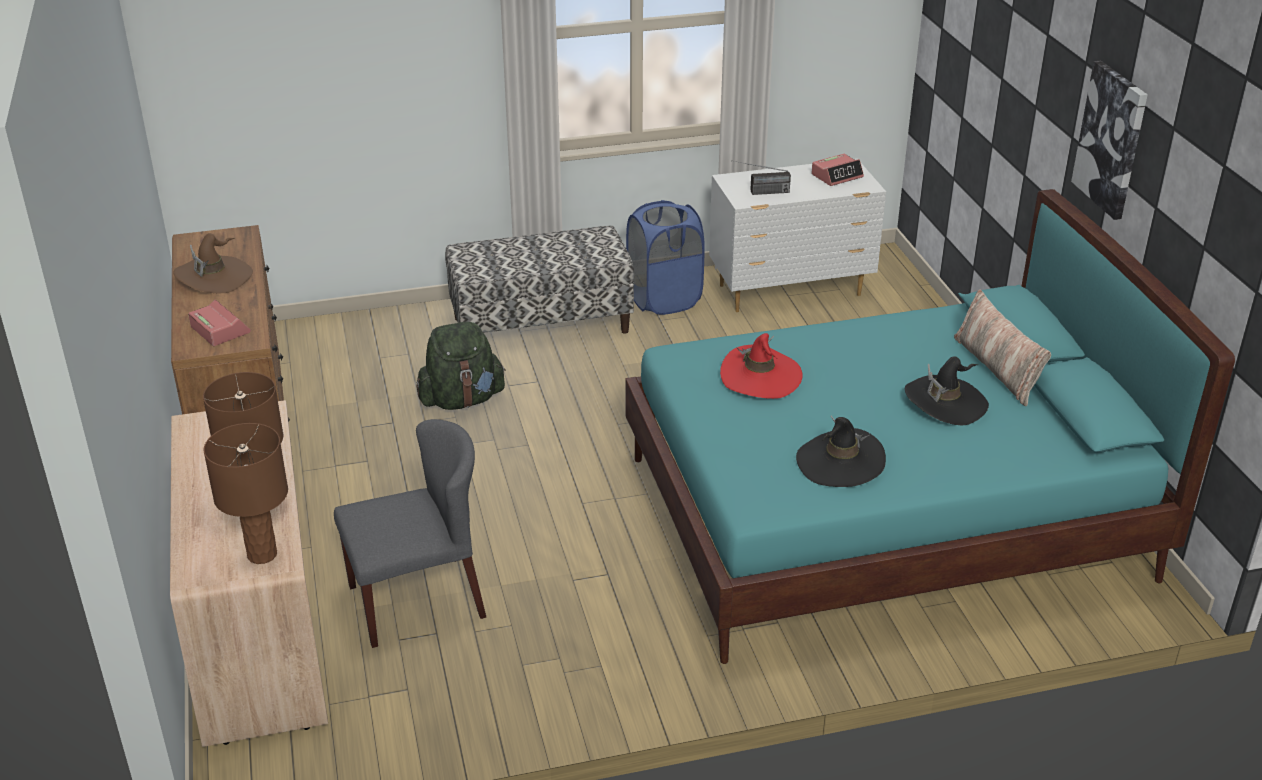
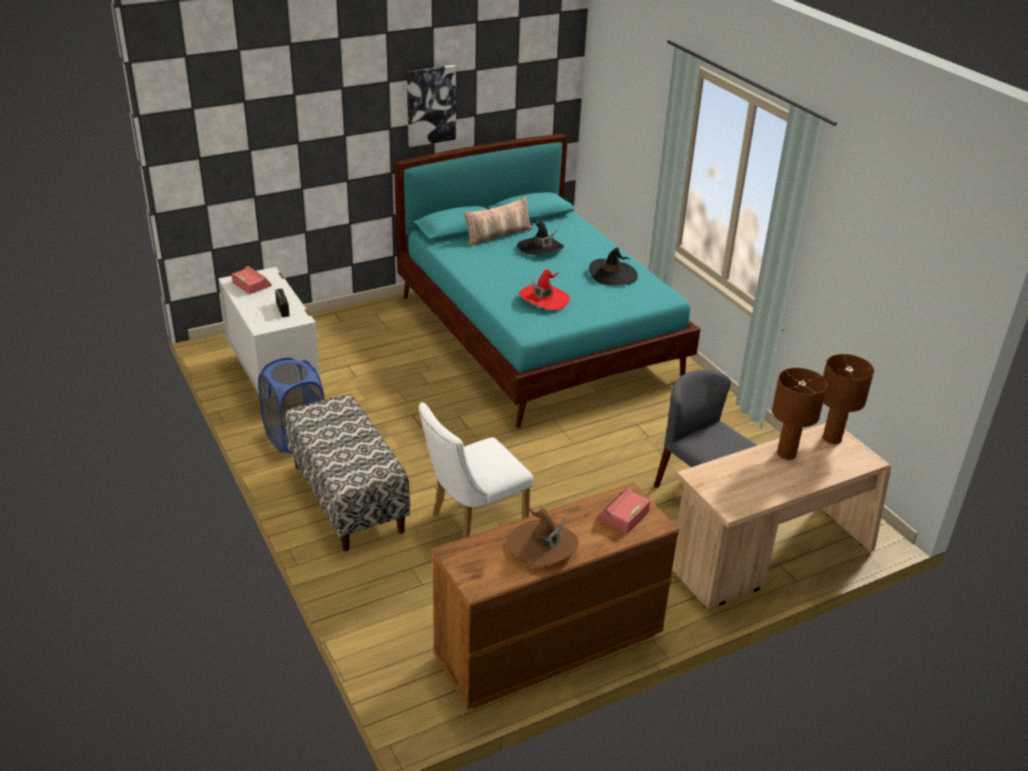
camera: 105 degrees left, 0 degrees up
green backpack [417,322,506,410] -> white chair [418,402,533,538]

